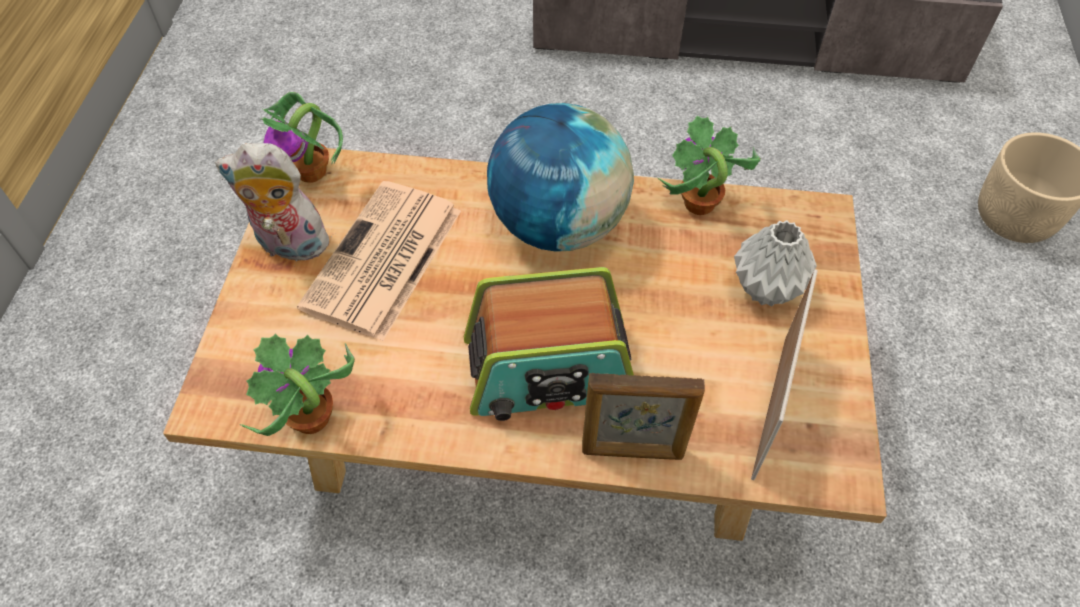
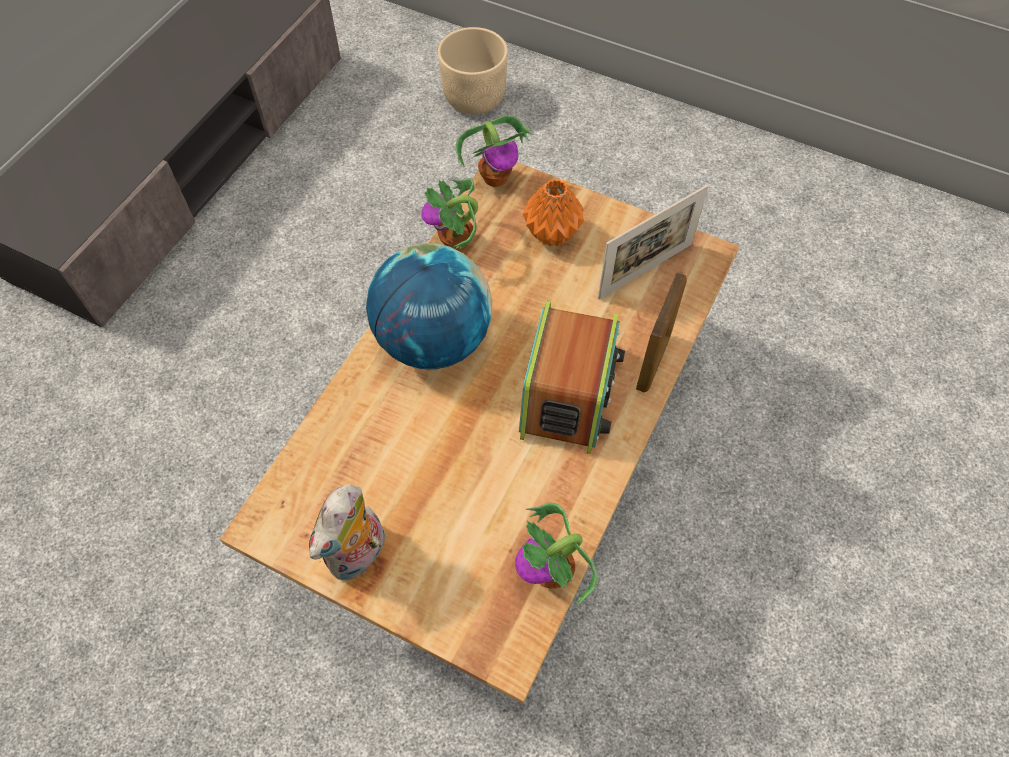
camera: 70 degrees left, 5 degrees up
potted plant [261,92,343,182] -> potted plant moved to [455,115,534,187]
newspaper [297,181,461,341] -> none
grey vase [734,220,817,306] -> orange vase [523,179,584,247]
picture frame [751,269,818,480] -> picture frame turned 105 degrees clockwise [598,185,709,300]

